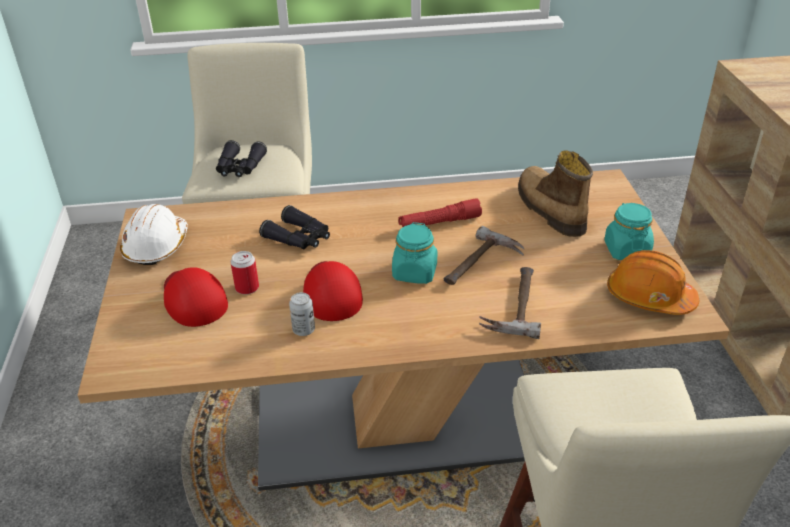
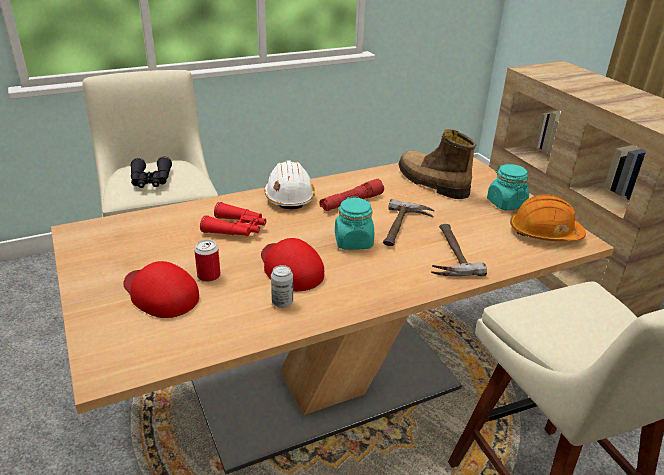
camera: 20 degrees left, 5 degrees down
white hard hat [120,204,188,265] -> white hard hat moved to [264,160,315,209]
black binoculars [259,205,330,249] -> red binoculars [200,202,266,236]

